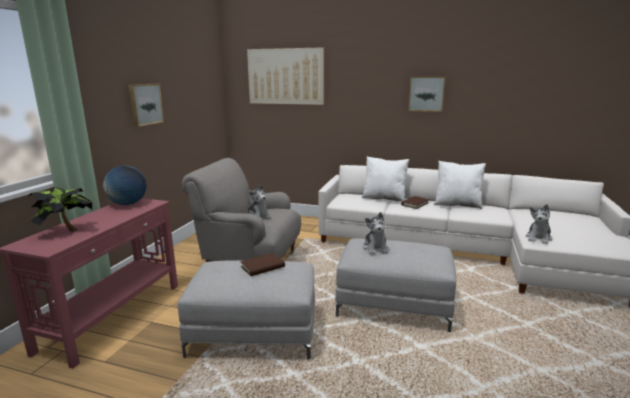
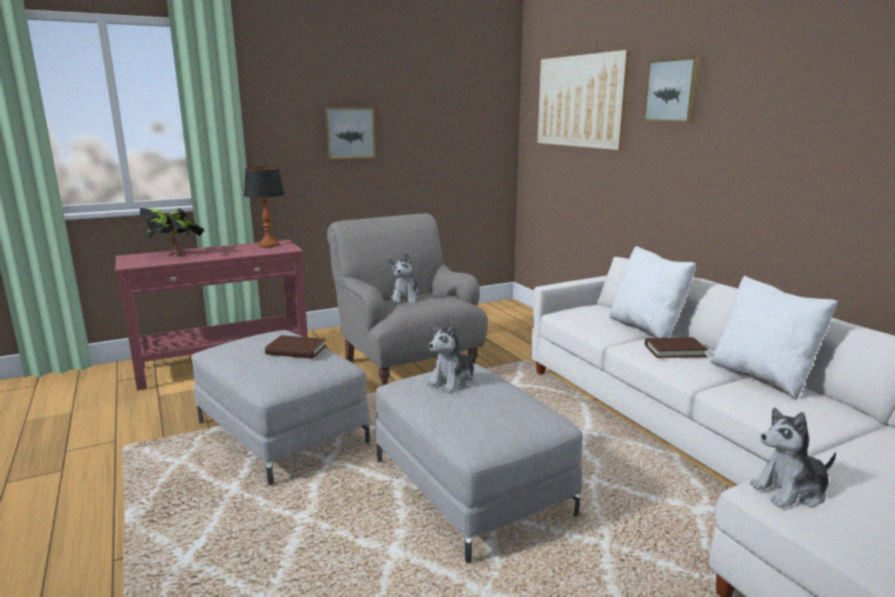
camera: 45 degrees right, 0 degrees up
globe [103,166,147,205] -> table lamp [244,167,285,247]
picture [408,76,446,112] -> picture moved to [643,56,701,123]

